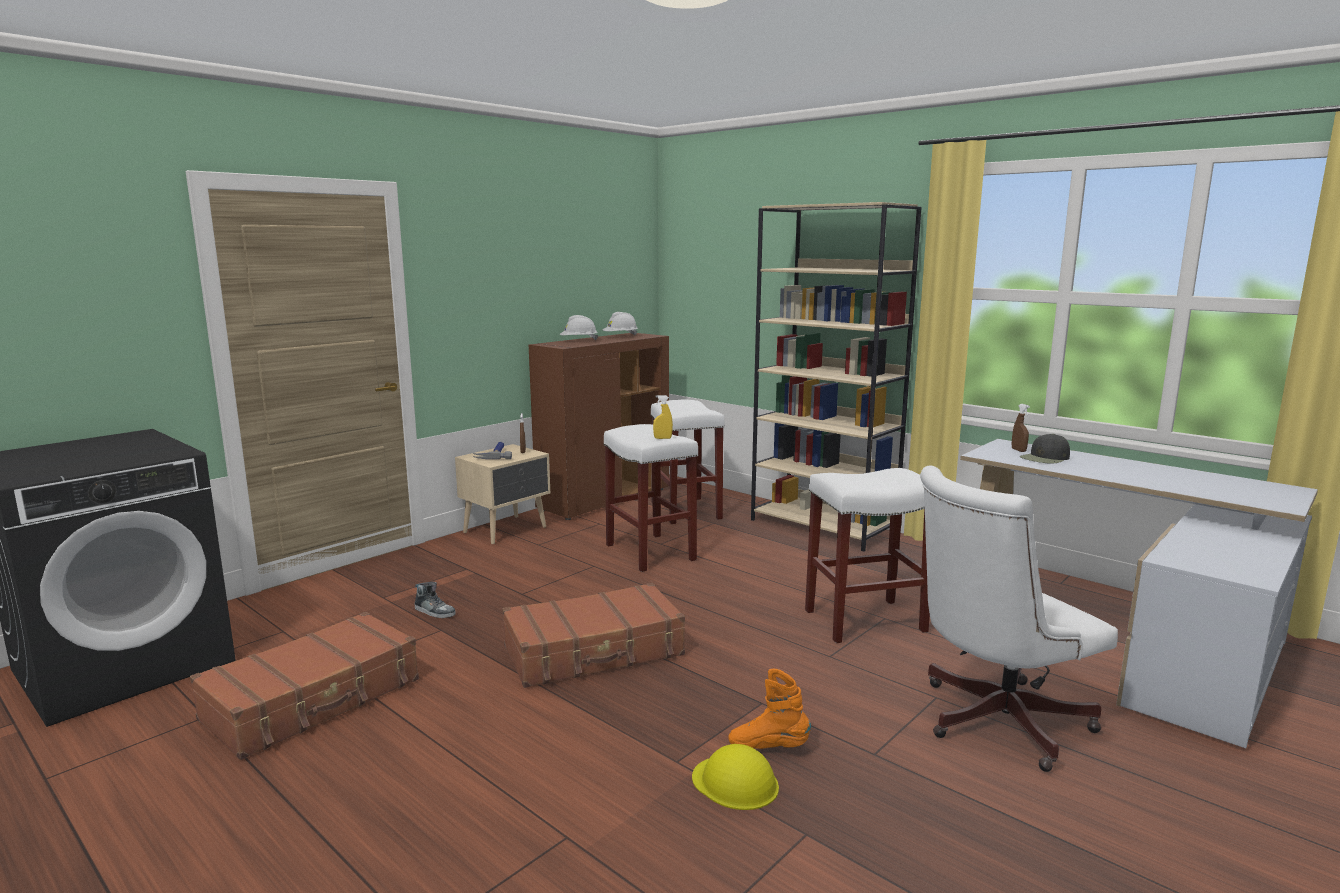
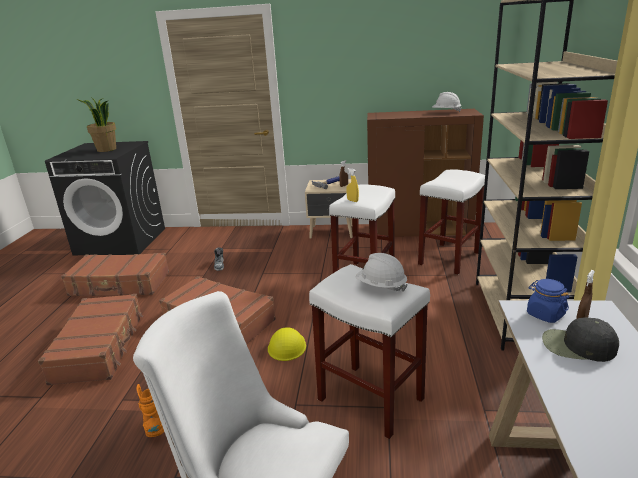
camera: 55 degrees right, 10 degrees up
white hard hat [560,315,598,341] -> white hard hat moved to [356,253,407,292]
yellow hard hat [692,744,779,810] -> yellow hard hat moved to [268,327,306,361]
none -> brown suitcase [38,294,143,386]
none -> potted plant [76,96,116,152]
none -> blue jar [527,279,569,323]

